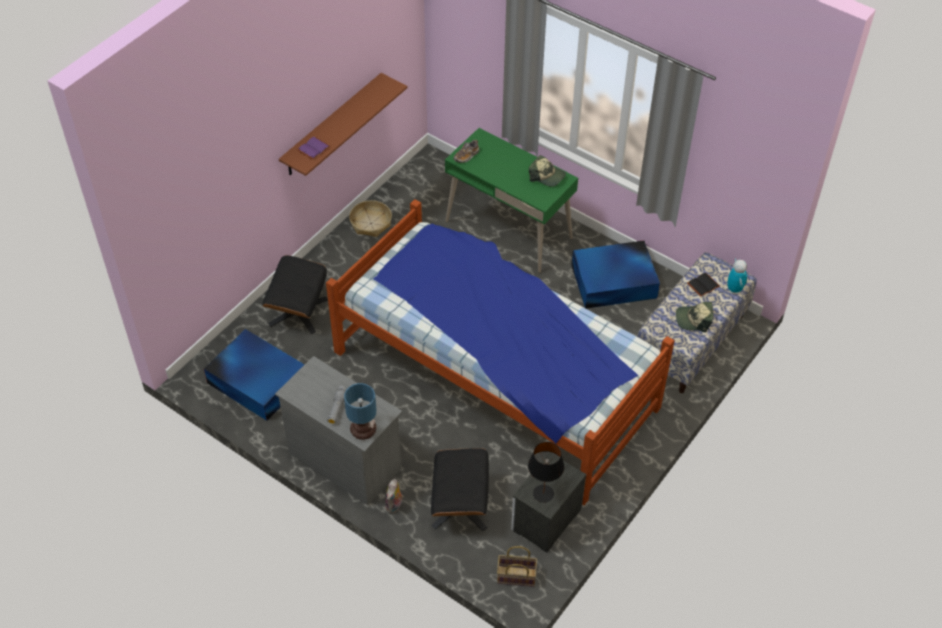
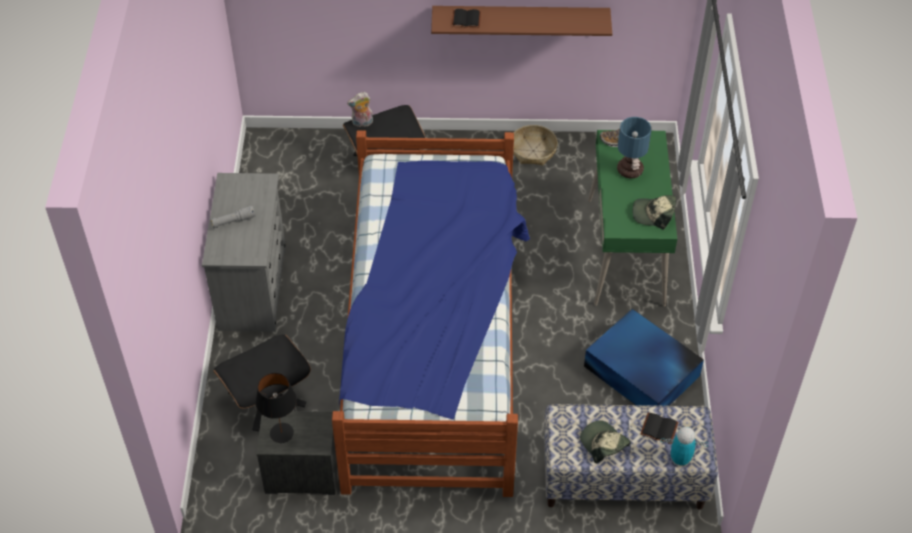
camera: 55 degrees right, 0 degrees up
blue storage box [204,329,304,421] -> none
purple book [297,137,330,160] -> black book [452,9,481,28]
table lamp [344,383,377,440] -> table lamp moved to [617,117,652,179]
plush toy [385,479,404,513] -> plush toy moved to [347,92,373,127]
basket [497,546,537,587] -> none
cap [529,155,566,187] -> cap turned 105 degrees clockwise [633,195,676,229]
toy robot [728,258,747,293] -> toy robot turned 135 degrees counterclockwise [660,427,709,466]

